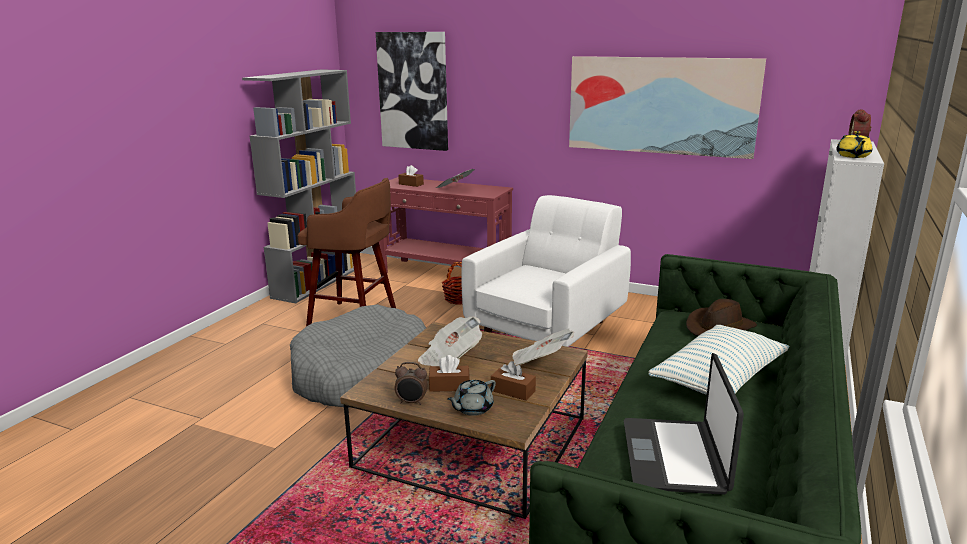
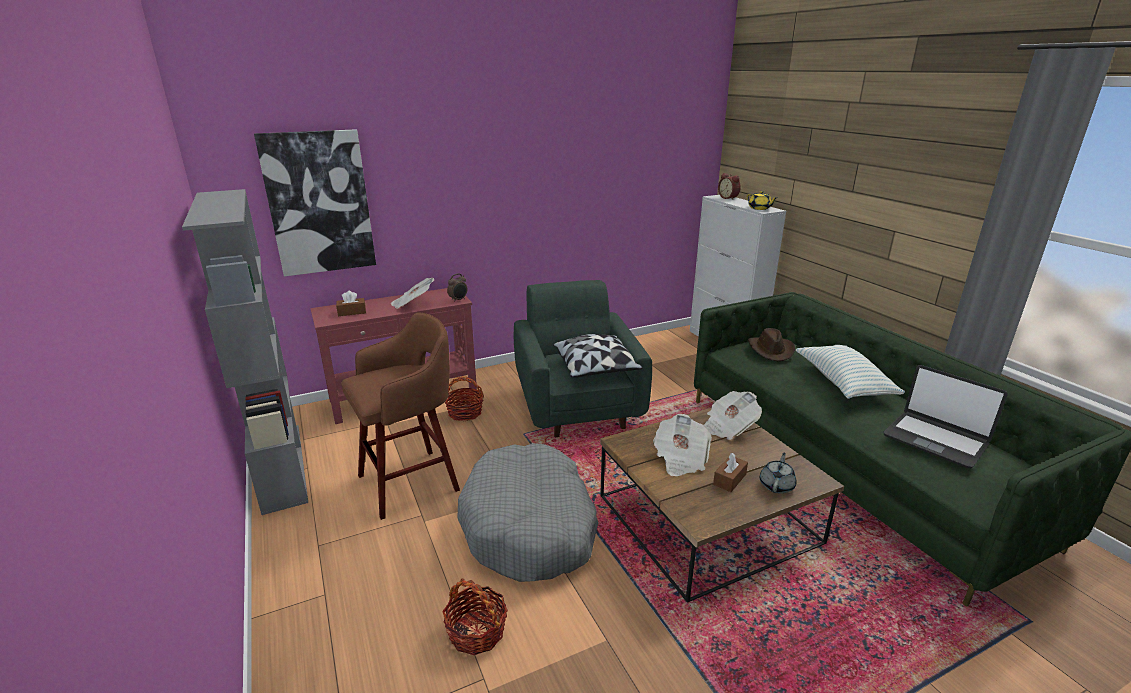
camera: 50 degrees left, 5 degrees up
alarm clock [394,362,428,405] -> alarm clock moved to [447,273,467,302]
grey teapot [447,380,496,416] -> grey teapot turned 150 degrees counterclockwise [760,452,797,494]
white armchair [461,195,631,347] -> green armchair [514,280,652,437]
brown tissue box [491,361,536,401] -> none
picture [569,56,766,159] -> none
none -> basket [442,578,508,655]
none -> pillow [553,334,642,377]

